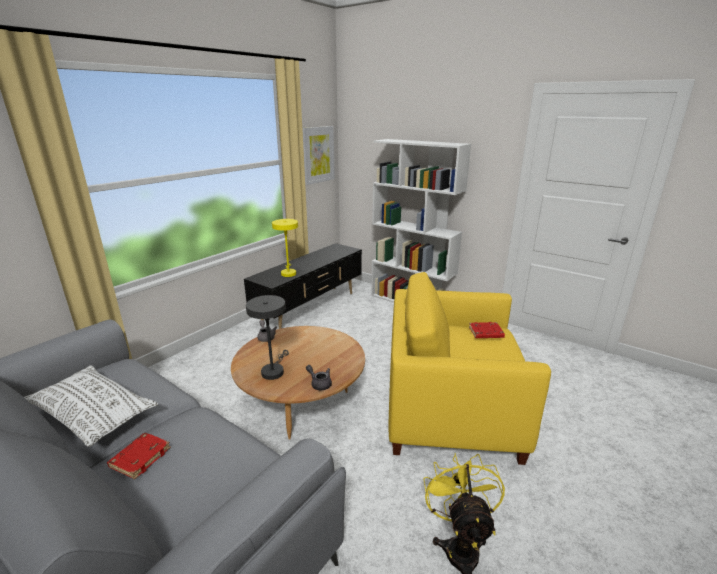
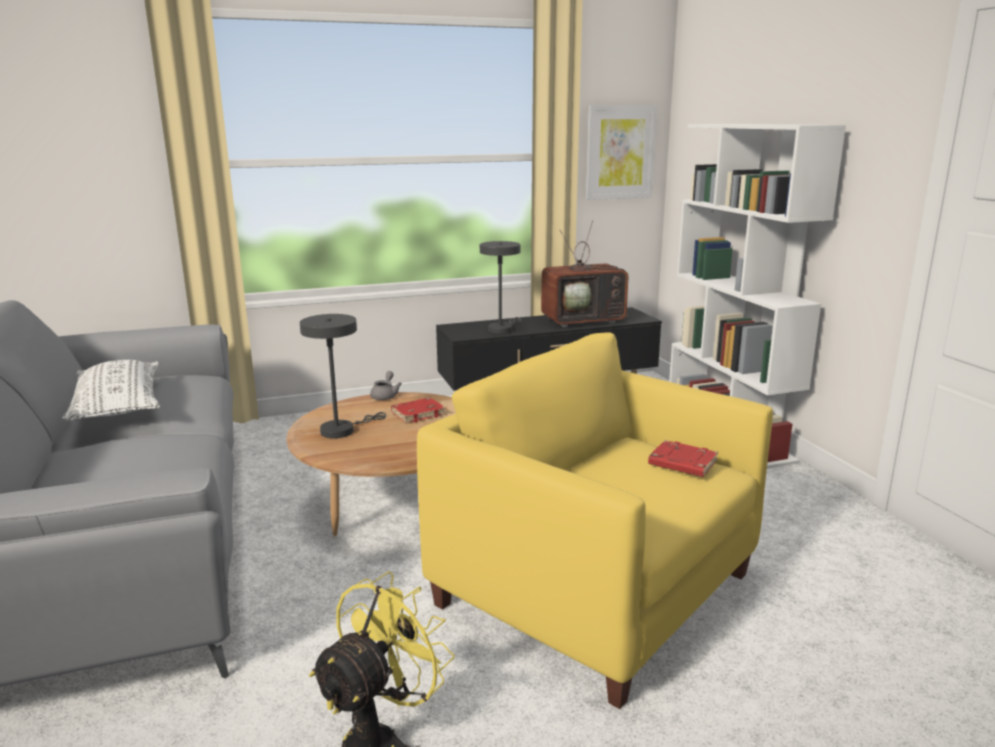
camera: 35 degrees right, 5 degrees down
red book [107,433,171,479] -> red book moved to [391,398,446,423]
yellow table lamp [272,219,298,277] -> grey table lamp [480,241,521,334]
grey teapot [306,365,332,390] -> none
none -> television [541,219,629,327]

